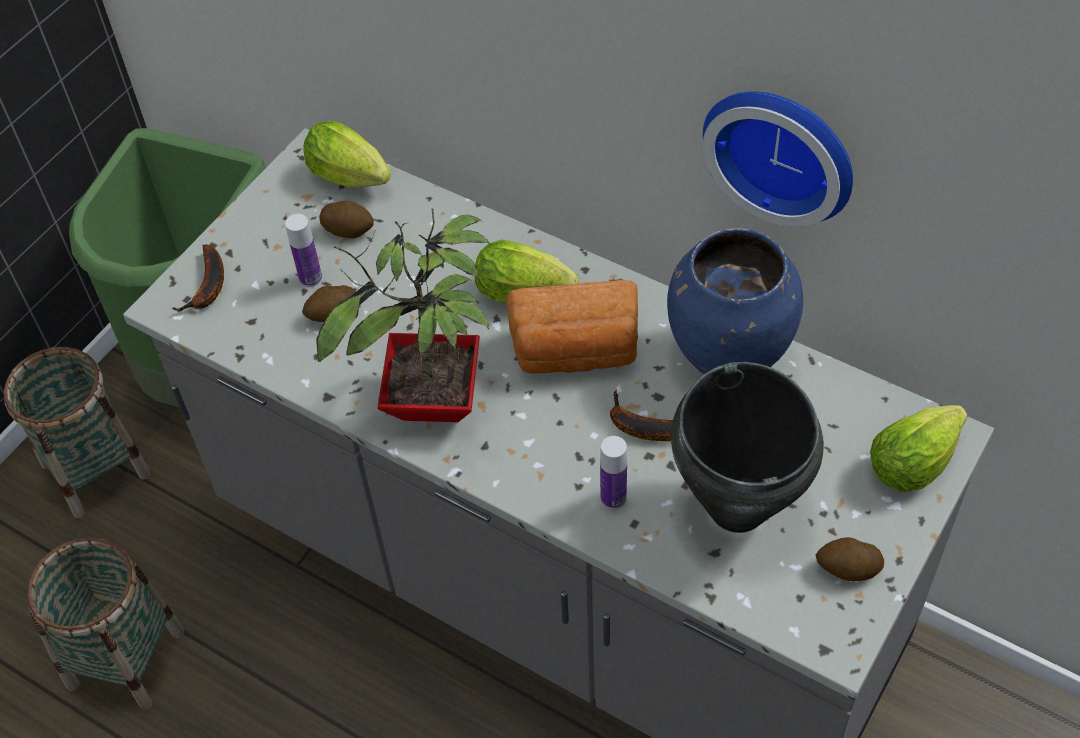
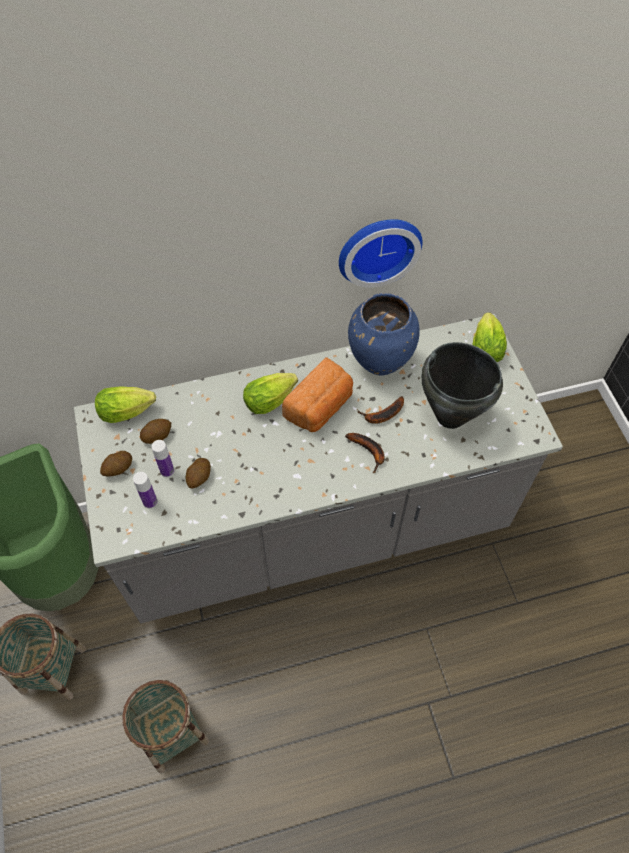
camera: 50 degrees left, 5 degrees up
banana [172,245,224,312] -> banana moved to [345,433,385,473]
potted plant [316,208,491,422] -> none
bottle [600,436,627,509] -> bottle moved to [133,472,158,508]
potato [816,537,884,581] -> potato moved to [100,451,132,477]

